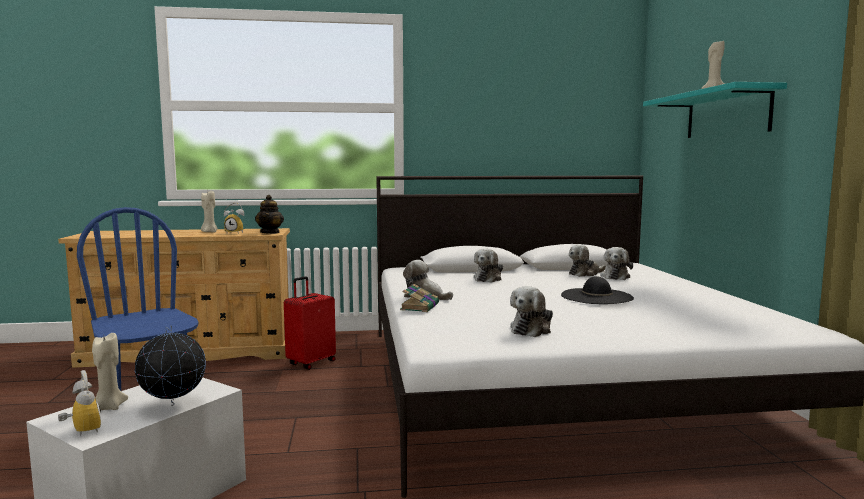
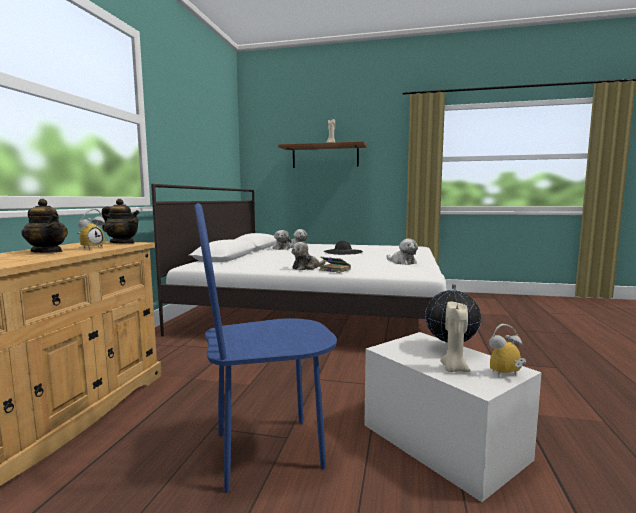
camera: 70 degrees left, 0 degrees up
beige candle [201,191,218,233] -> teapot [21,199,68,253]
red suitcase [284,276,336,370] -> none
plush toy [473,248,503,283] -> none
turquoise shelf [643,82,787,138] -> brown shelf [278,141,367,168]

